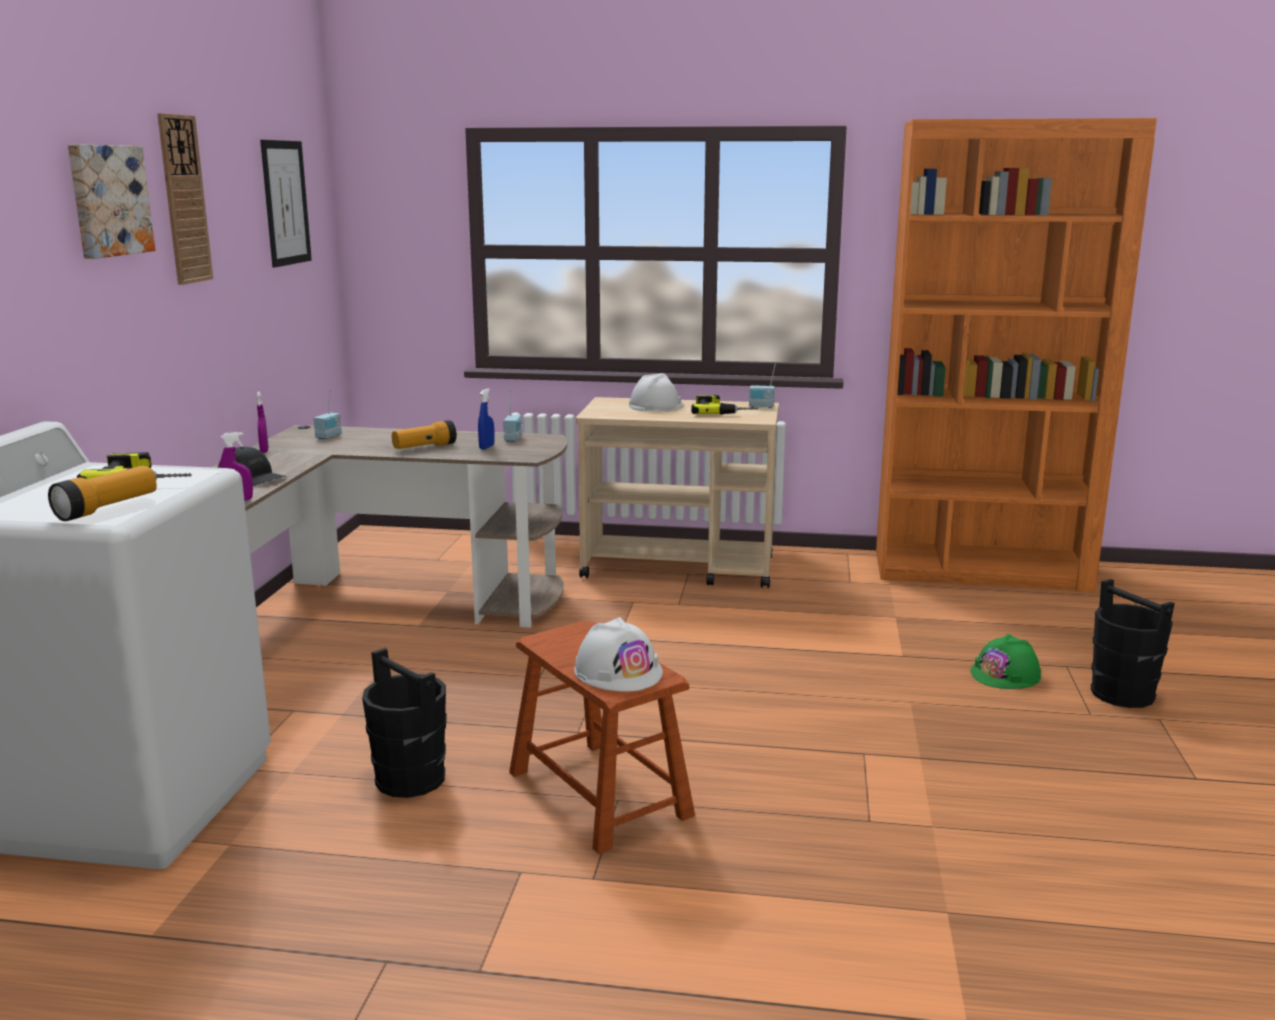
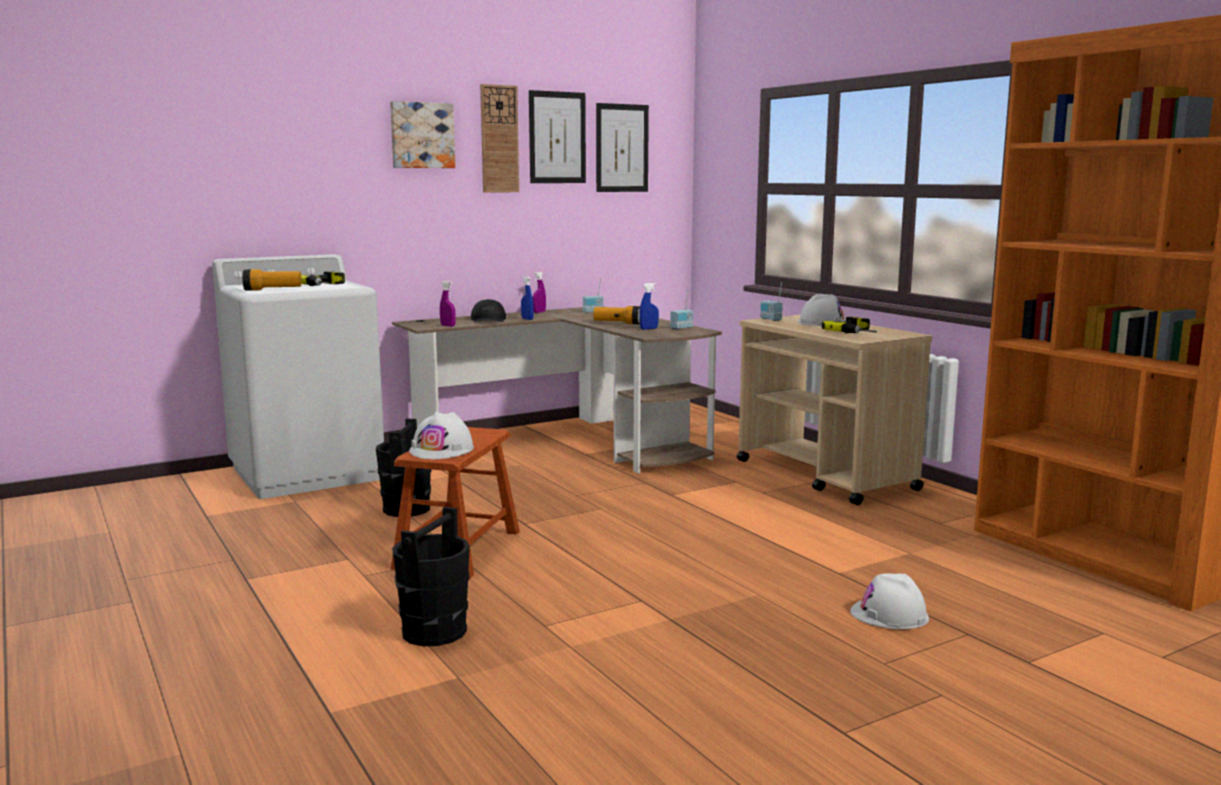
camera: 50 degrees right, 5 degrees down
radio [749,364,776,408] -> radio moved to [760,282,783,321]
green hard hat [971,634,1041,689] -> white hard hat [851,573,929,629]
black bucket [1091,579,1175,708] -> black bucket moved to [392,507,470,646]
none -> blue spray bottle [521,276,534,320]
none -> picture [529,90,586,183]

